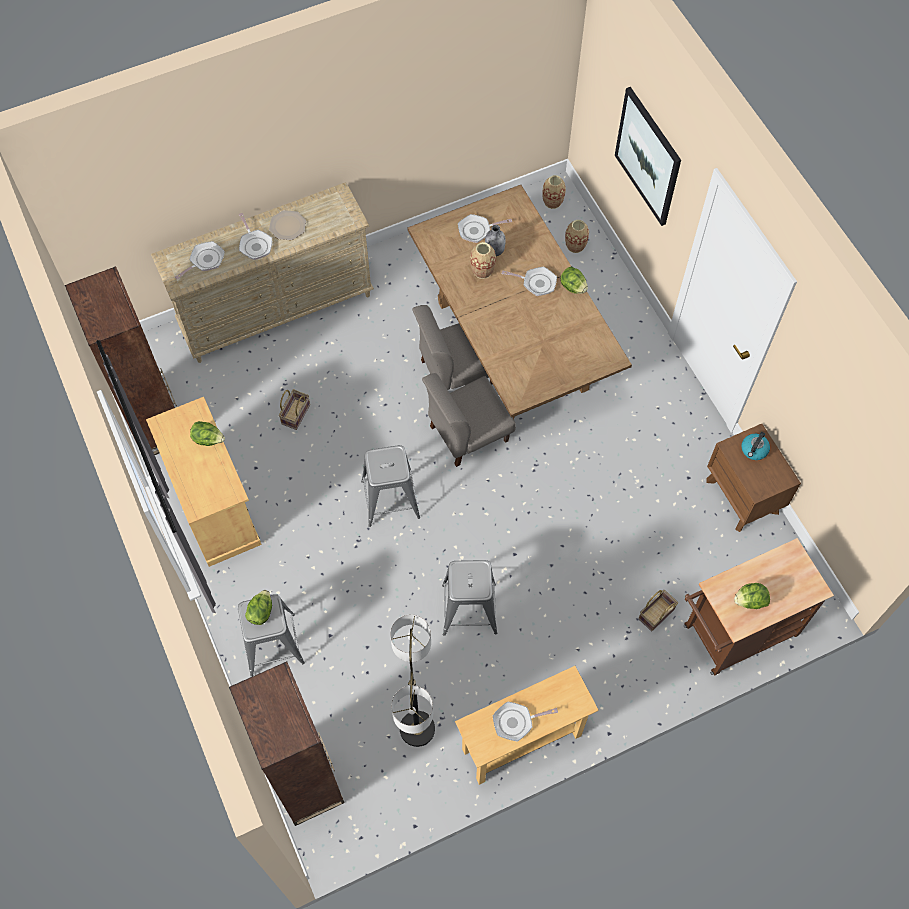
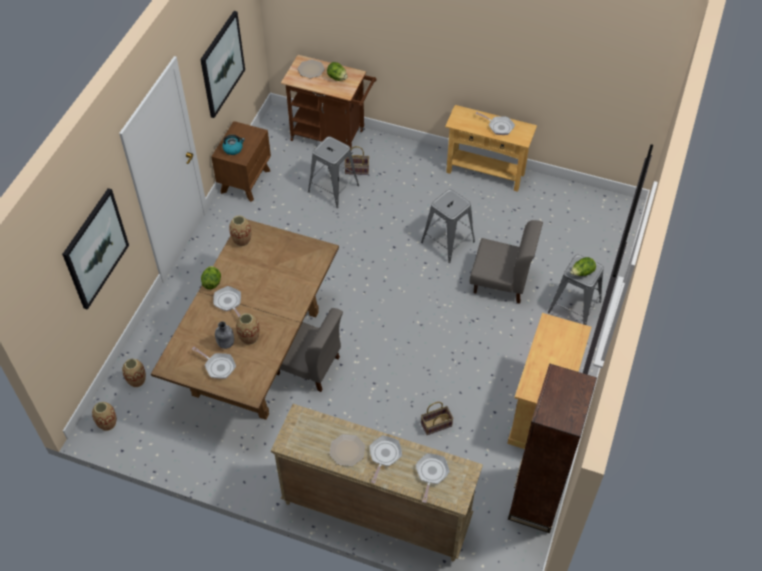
camera: 135 degrees left, 10 degrees down
frying pan [175,241,225,280] -> frying pan turned 105 degrees clockwise [415,453,450,503]
lettuce [190,421,225,446] -> none
brown bookcase [229,662,345,826] -> none
grey stool [361,445,420,527] -> grey stool moved to [308,136,359,208]
floor lamp [390,614,435,747] -> none
grey chair [422,373,516,467] -> grey chair moved to [470,220,543,304]
none -> picture [200,11,245,118]
none -> vase [229,215,251,247]
none -> plate [297,60,325,78]

